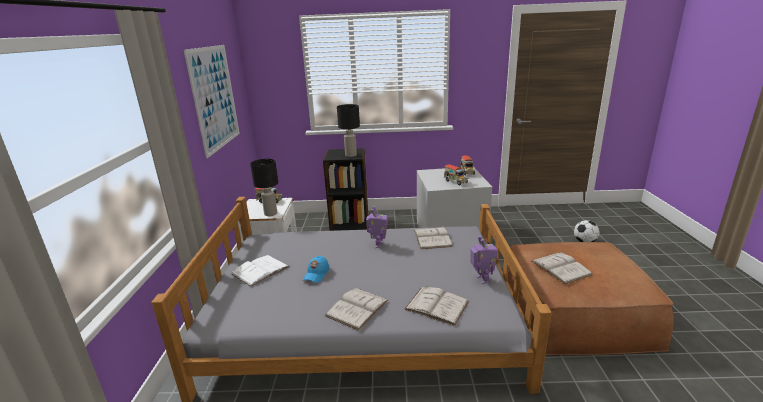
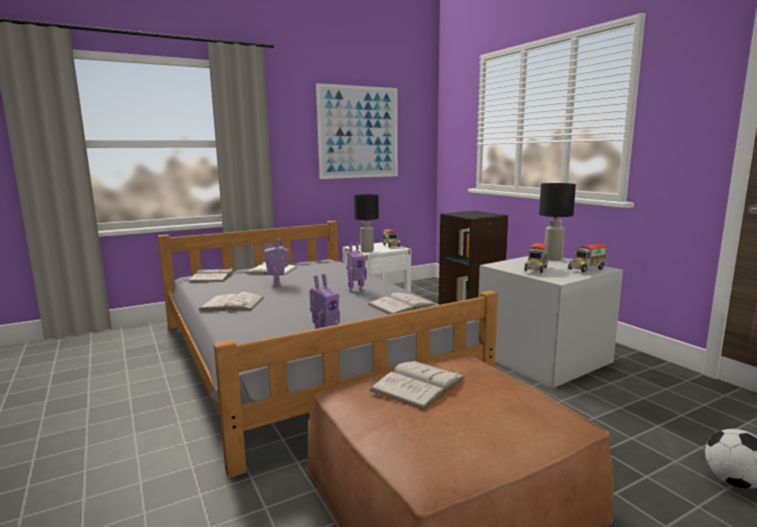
camera: 60 degrees right, 10 degrees down
blue cap [303,256,329,283] -> toy robot [264,238,288,286]
black table lamp [337,104,360,157] -> black table lamp moved to [539,183,576,260]
white book [404,286,469,326] -> white book moved to [189,268,235,282]

